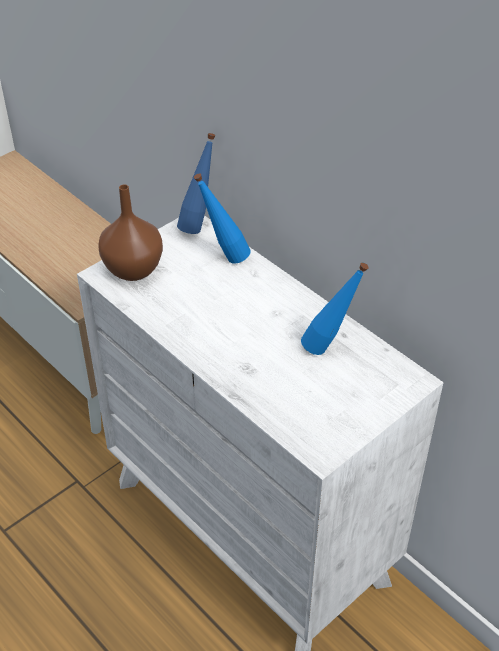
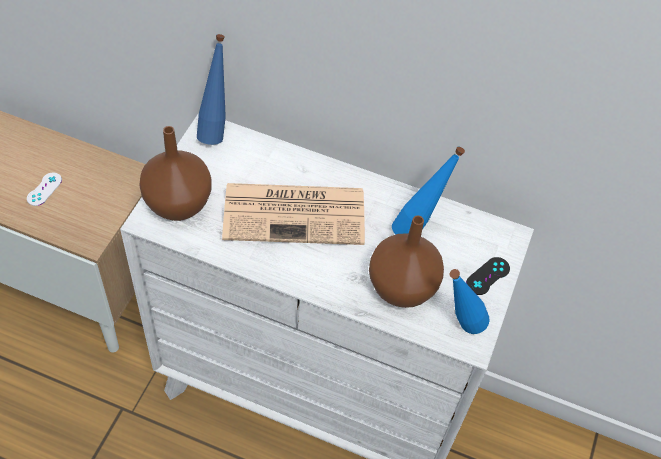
camera: 30 degrees left, 10 degrees up
blue bottle [194,174,251,264] -> blue bottle moved to [450,269,489,334]
none -> white game controller [27,173,62,206]
none -> newspaper [222,183,365,245]
none -> brown vase [369,216,444,308]
none -> black game controller [466,257,510,295]

